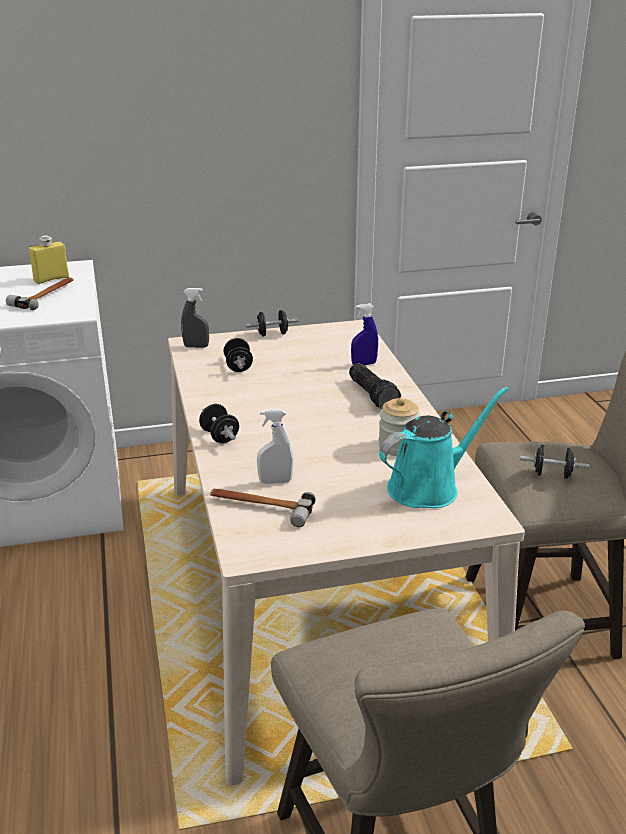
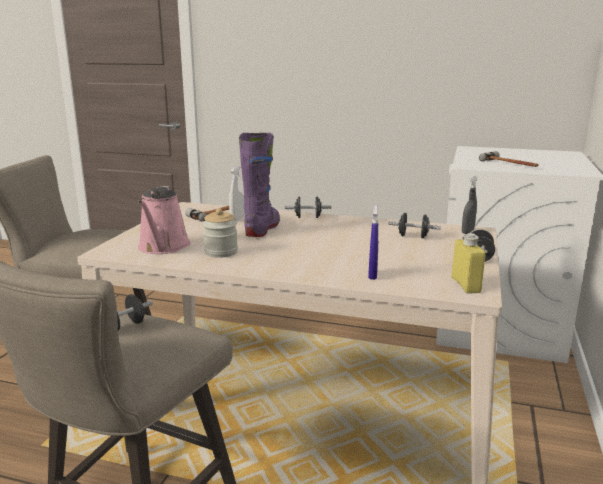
camera: 120 degrees right, 10 degrees down
yellow bottle [29,235,69,284] -> yellow bottle moved to [452,233,486,294]
flashlight [349,363,401,409] -> none
turquoise watering can [379,387,509,508] -> pink watering can [138,186,191,254]
none -> purple boot [239,133,280,237]

